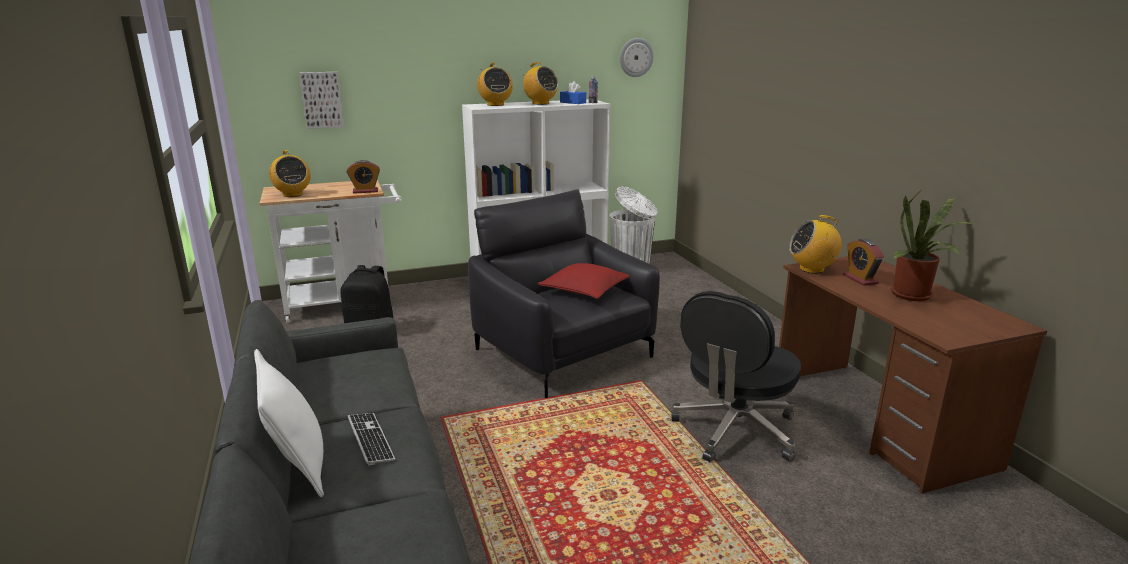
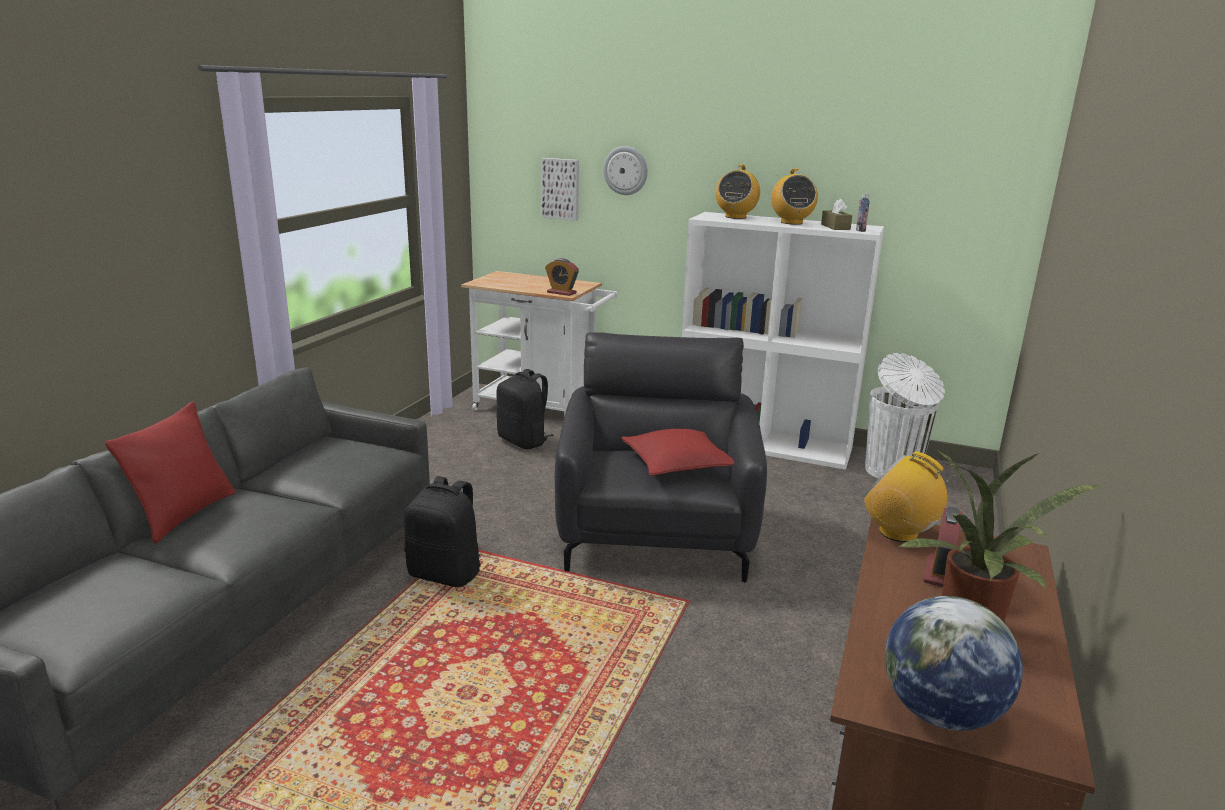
camera: 40 degrees right, 0 degrees up
white pillow [254,349,324,497] -> red pillow [105,401,236,544]
radio [269,150,311,197] -> none
keyboard [348,413,395,466] -> none
blue tissue box [560,81,586,104] -> brown tissue box [821,199,852,230]
wall clock [620,38,654,77] -> wall clock moved to [603,146,648,195]
black office chair [671,291,801,462] -> none
none -> black backpack [404,476,481,587]
none -> globe [885,596,1023,731]

